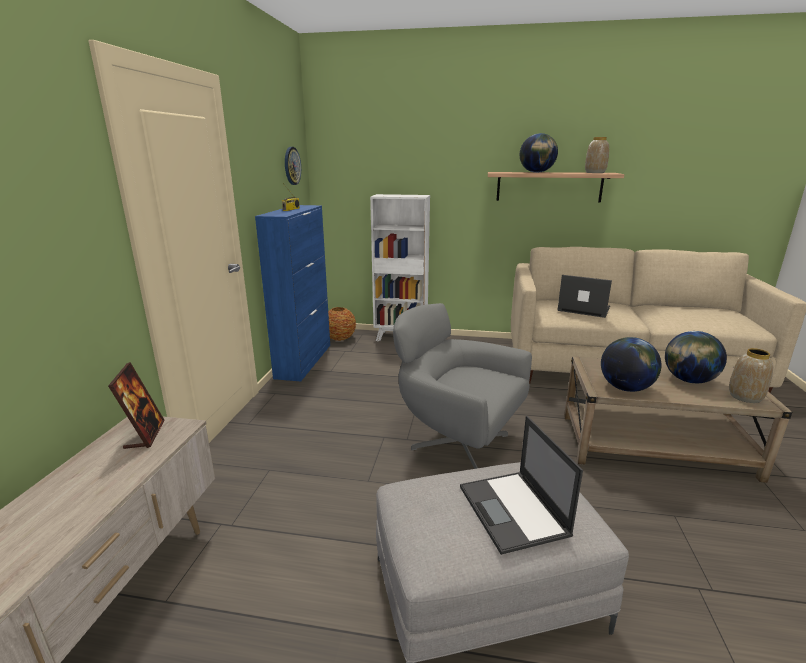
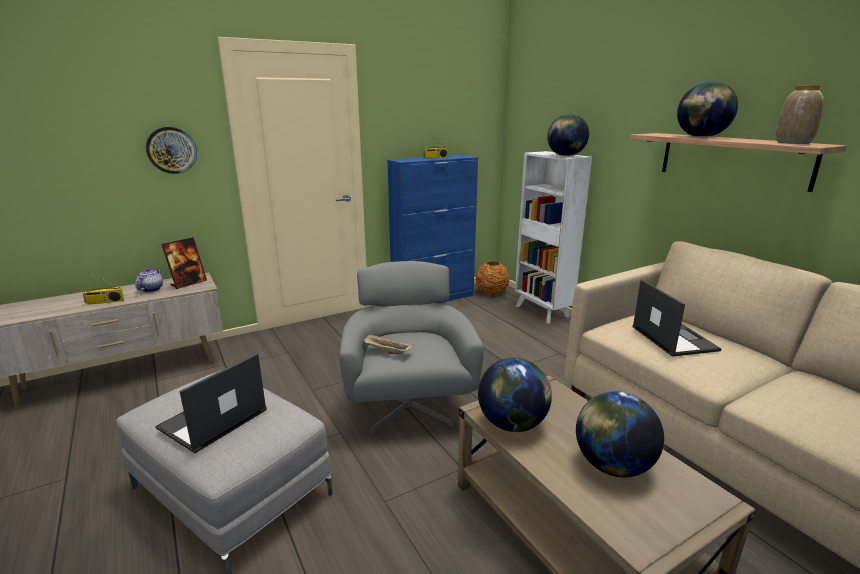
camera: 50 degrees right, 0 degrees up
wall clock [285,147,301,185] -> wall clock moved to [146,127,197,174]
vase [729,348,773,403] -> none
none -> radio [83,272,124,305]
none -> teapot [135,268,163,292]
none -> beige tray [362,334,413,354]
none -> globe [547,114,589,156]

